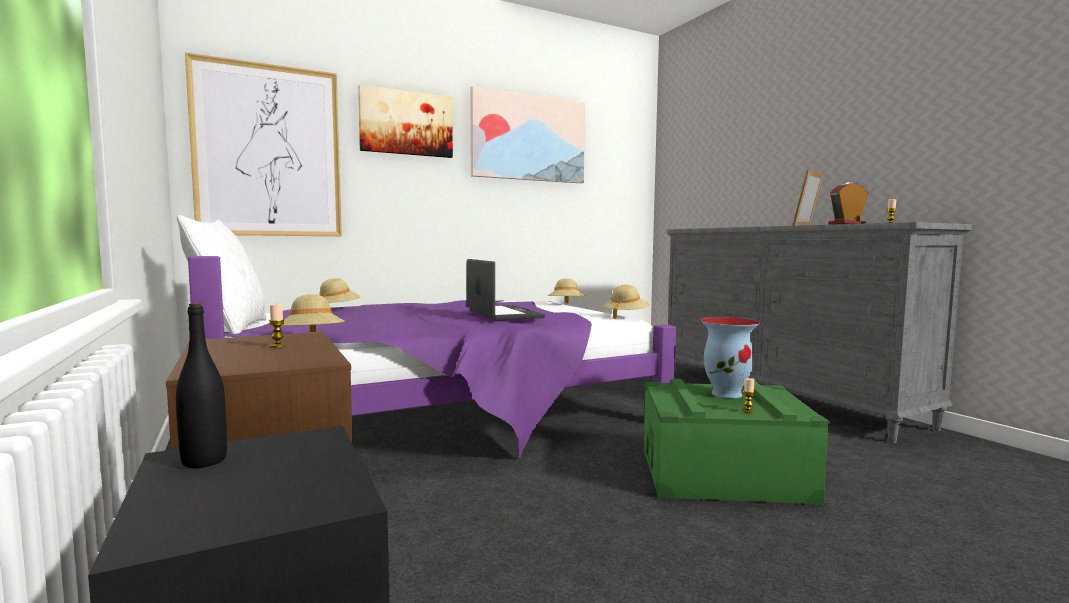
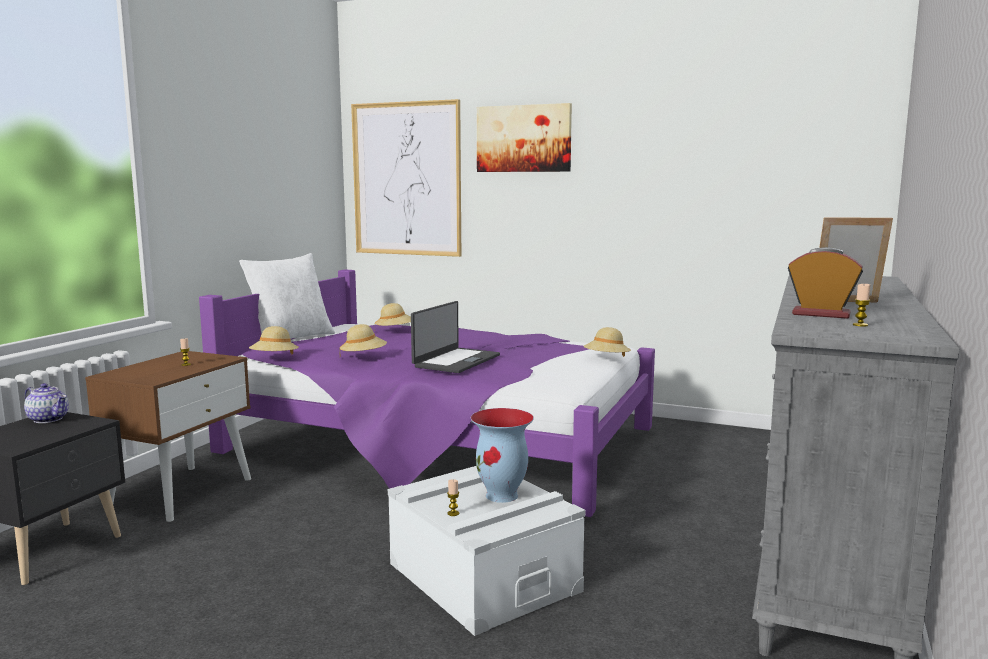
camera: 50 degrees right, 5 degrees up
black bottle [176,303,227,468] -> teapot [24,383,69,423]
picture [470,86,585,183] -> none
beige hat [603,285,650,319] -> beige hat moved to [339,324,387,351]
green storage box [643,379,830,505] -> white storage box [388,466,585,636]

